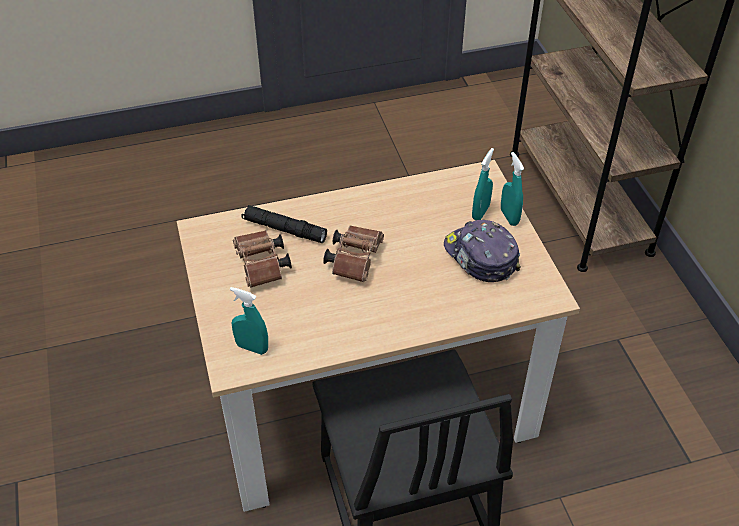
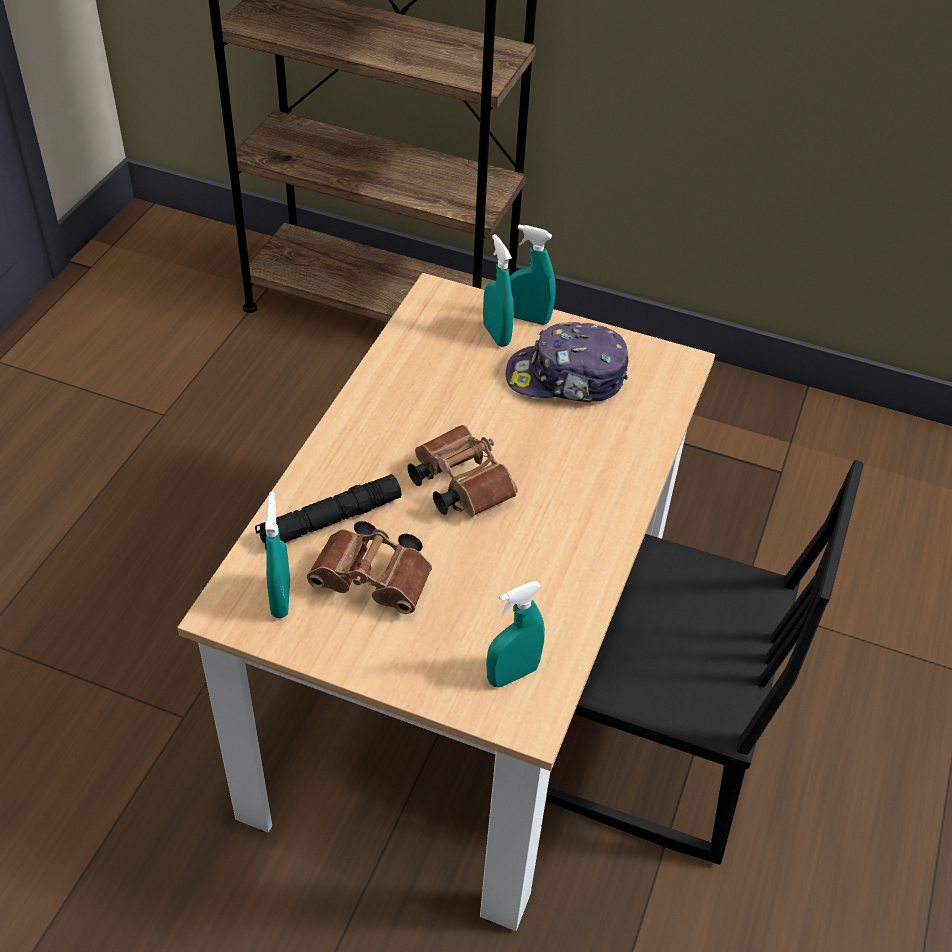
camera: 55 degrees left, 0 degrees up
none -> turquoise spray bottle [265,492,290,618]

